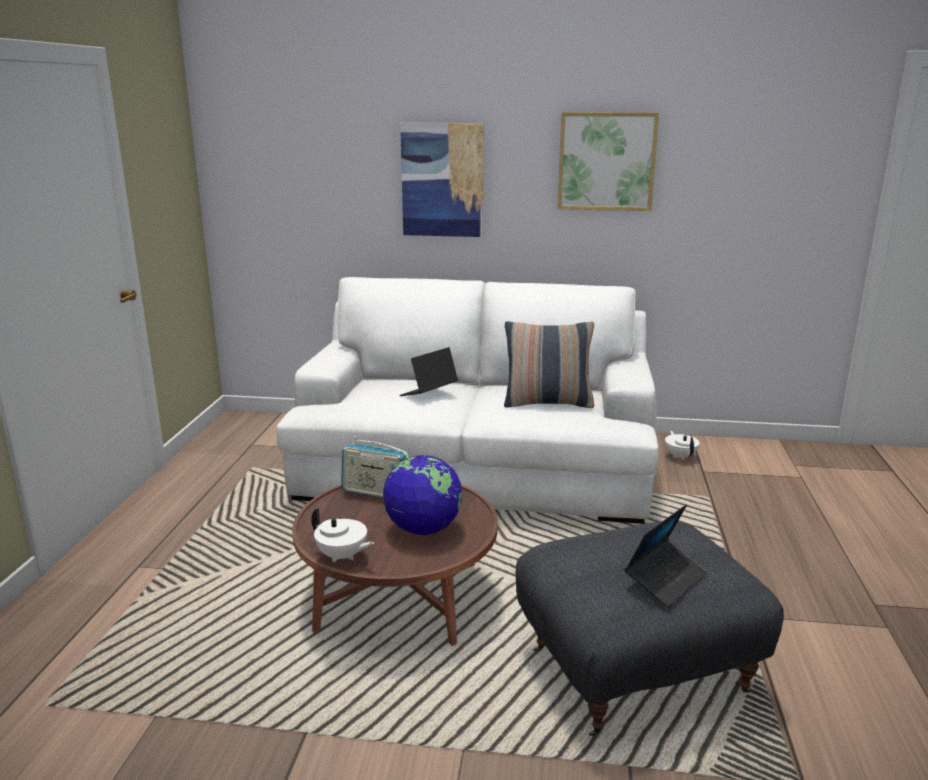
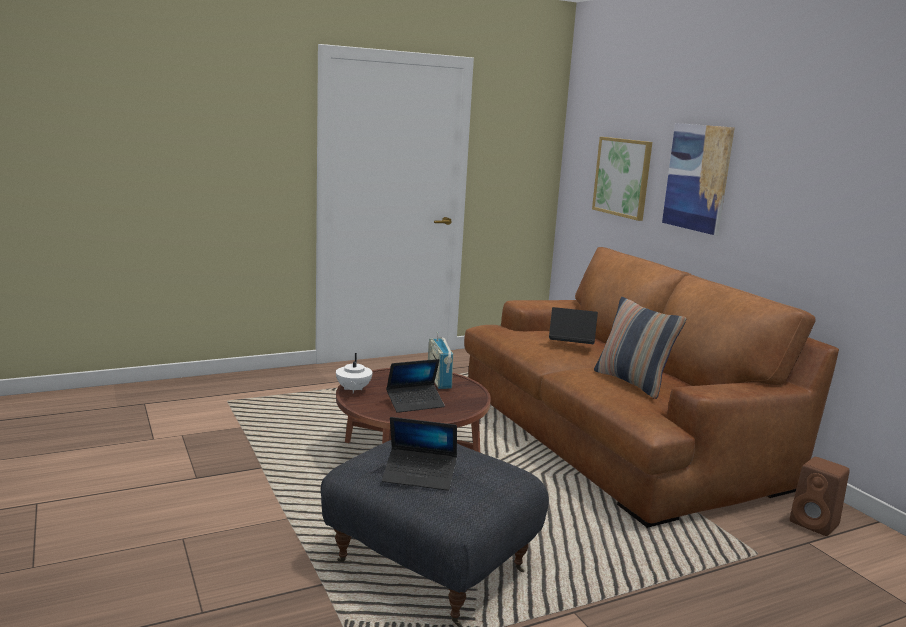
camera: 55 degrees right, 5 degrees down
white sofa [276,277,659,524] -> brown sofa [464,247,839,528]
globe [383,455,462,535] -> laptop [386,359,445,413]
picture [558,112,659,211] -> picture moved to [592,137,652,221]
white teapot [665,431,700,460] -> brown speaker [790,457,850,536]

